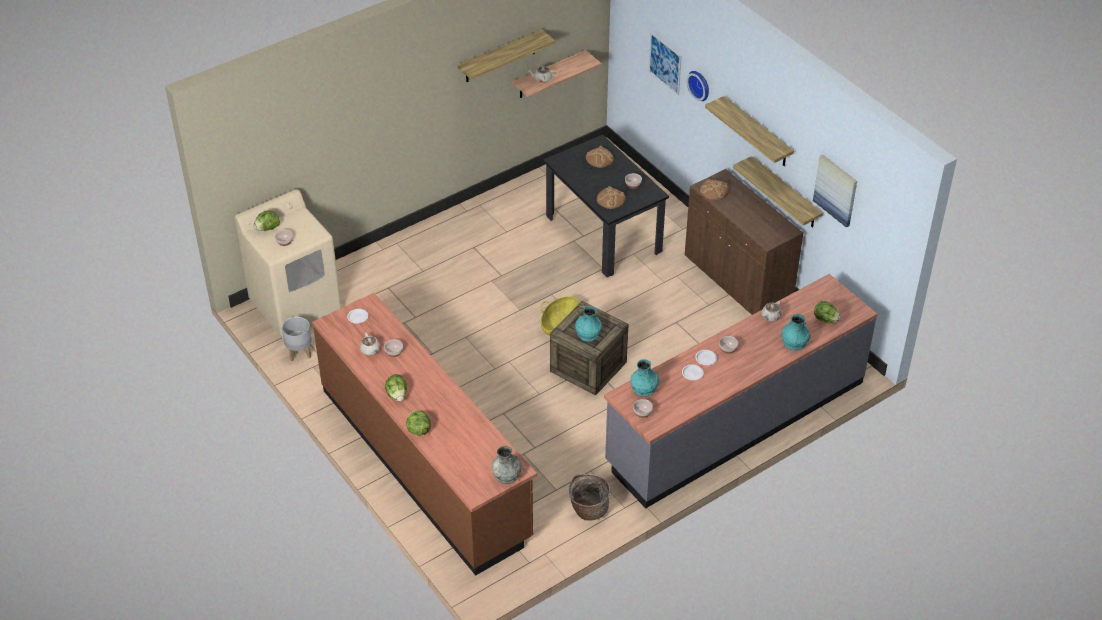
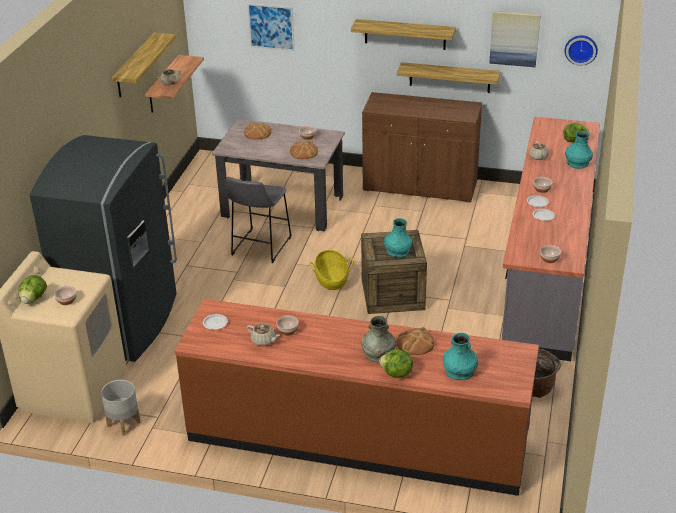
camera: 40 degrees left, 10 degrees down
lettuce [385,374,407,402] -> none
grey vase [492,446,522,484] -> grey vase moved to [361,316,397,362]
black dining table [543,135,669,277] -> beige dining table [212,119,345,231]
turquoise vase [630,359,659,397] -> turquoise vase moved to [443,333,478,380]
wall clock [687,71,709,101] -> wall clock moved to [565,35,598,66]
bread [700,179,729,200] -> bread moved to [397,327,434,355]
none -> grey fridge [30,135,177,362]
none -> grey stool [226,177,292,263]

